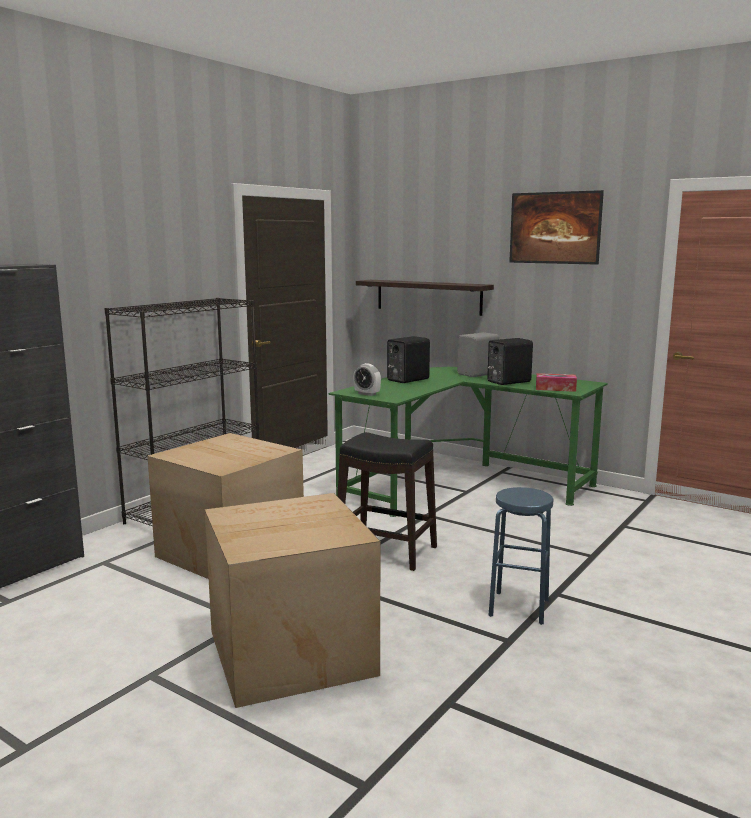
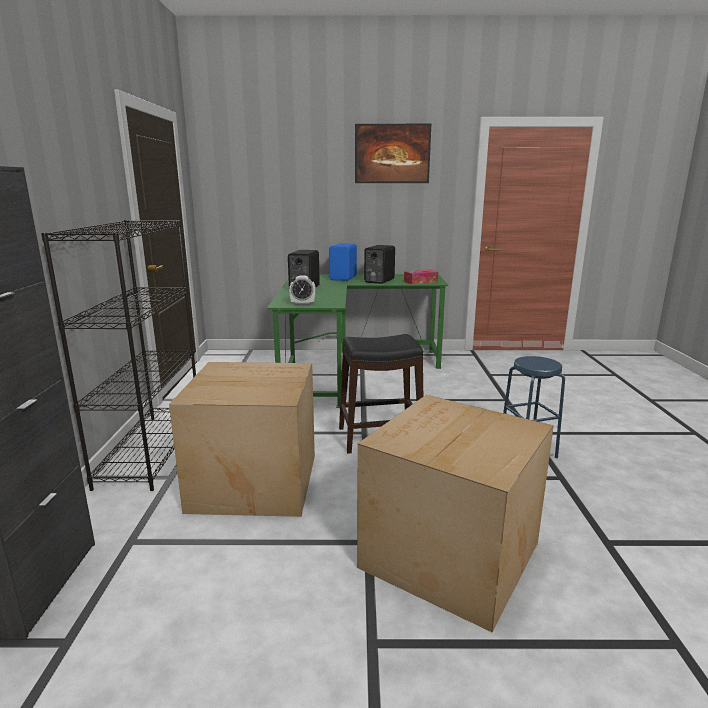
camera: 35 degrees left, 5 degrees up
shelf [356,280,494,316] -> none
grey speaker [457,332,499,377] -> blue speaker [329,243,357,281]

